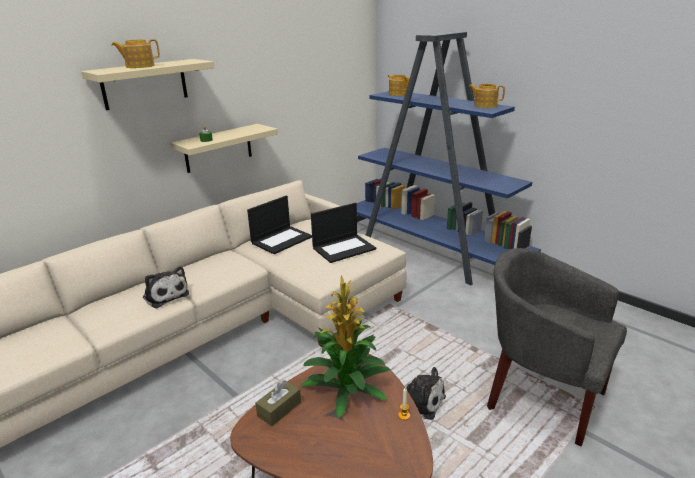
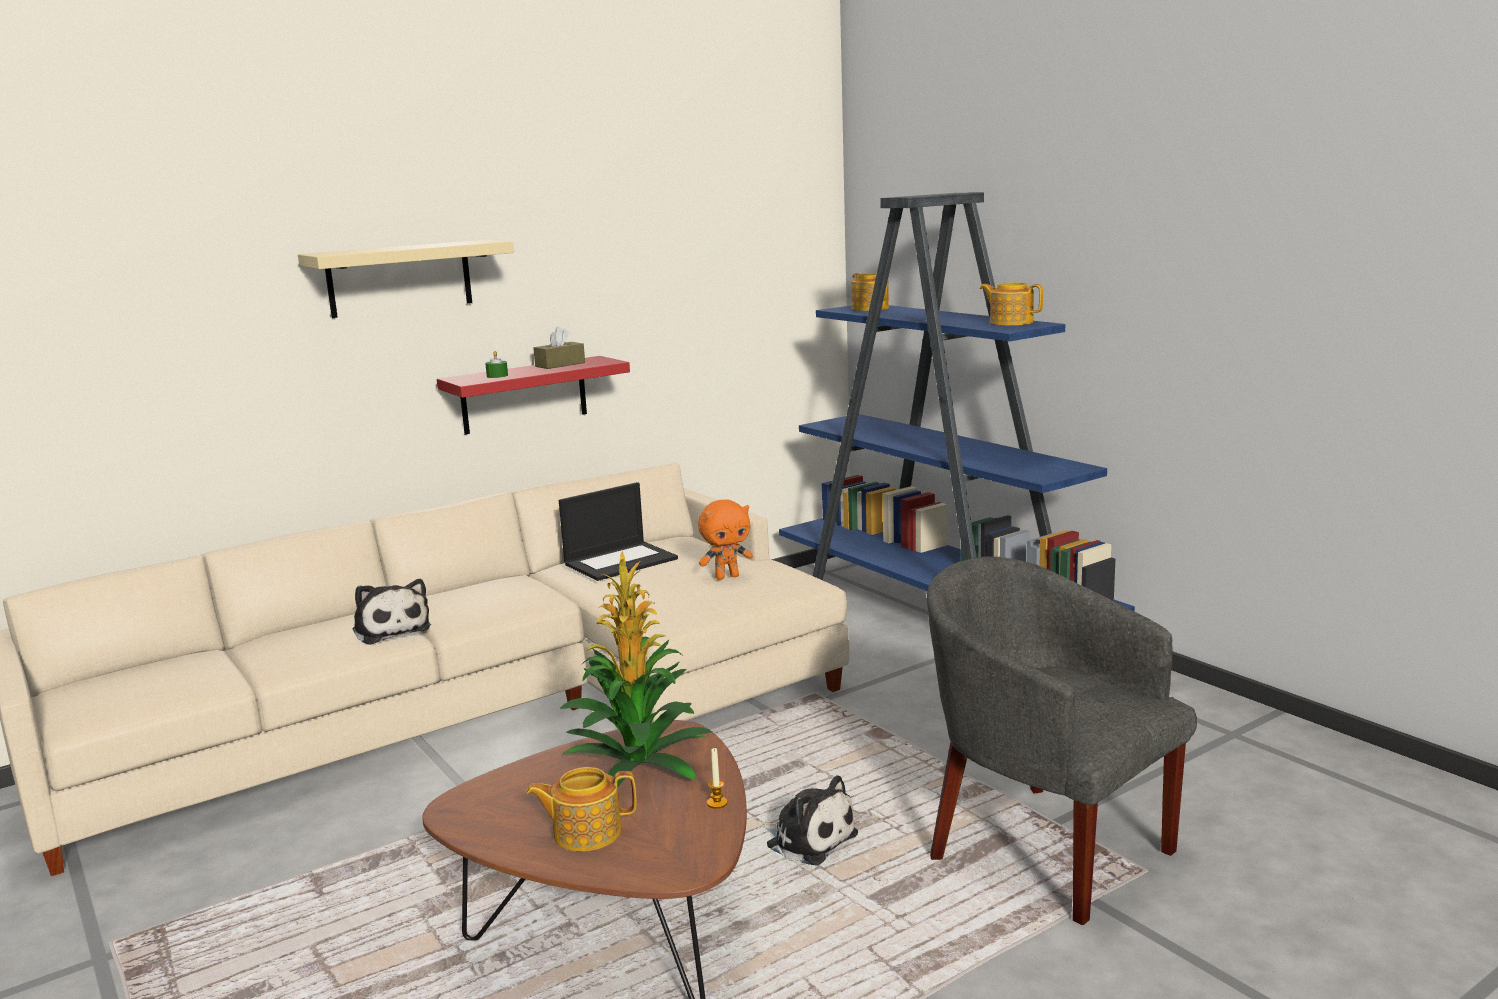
camera: 10 degrees right, 10 degrees down
teapot [112,39,160,68] -> teapot moved to [526,767,637,851]
beige shelf [170,124,278,173] -> red shelf [437,356,630,435]
brown tissue box [255,380,301,426] -> brown tissue box moved to [533,327,585,369]
laptop [311,203,376,263] -> orange plush toy [698,500,753,580]

